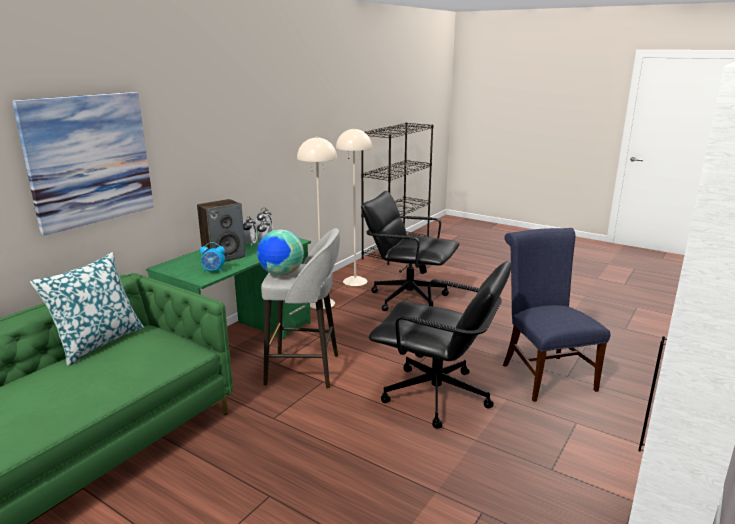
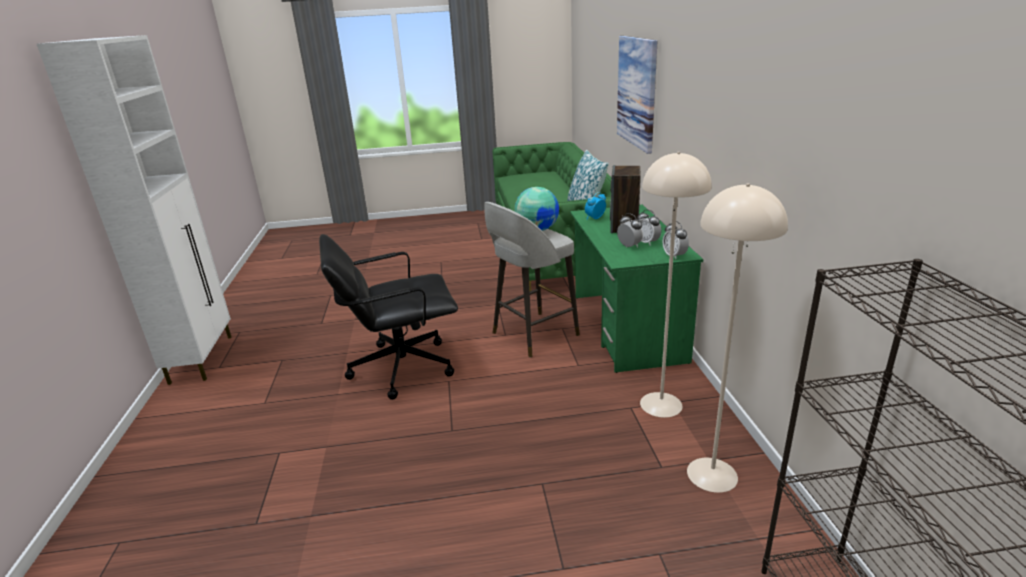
camera: 140 degrees right, 5 degrees up
black office chair [361,191,460,311] -> none
blue chair [503,228,610,402] -> none

